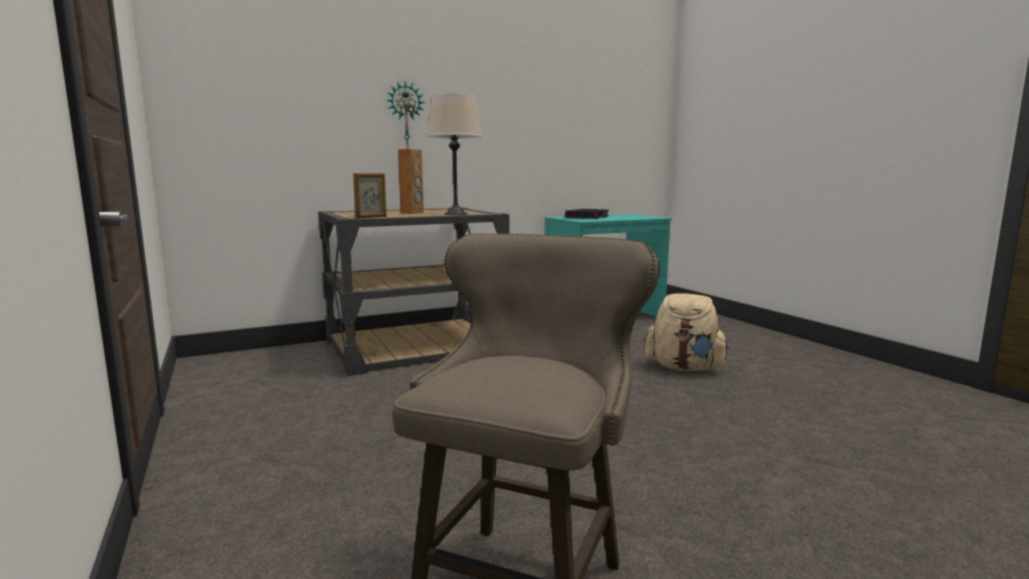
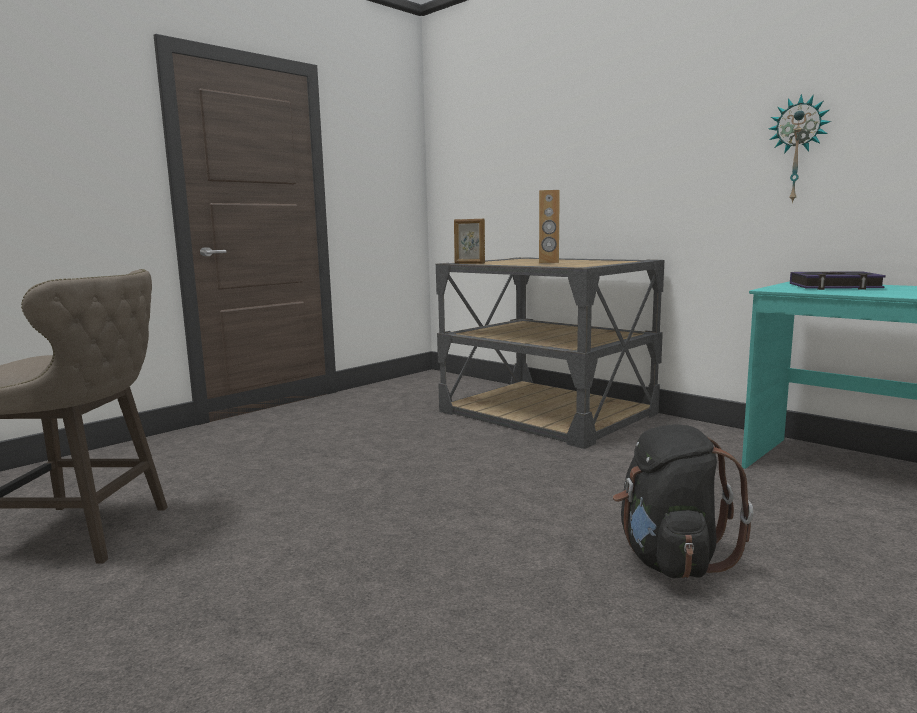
camera: 70 degrees right, 0 degrees up
wall clock [386,80,425,149] -> wall clock moved to [769,94,831,204]
beige table lamp [427,93,482,215] -> none
beige backpack [645,293,730,371] -> black backpack [613,425,753,578]

